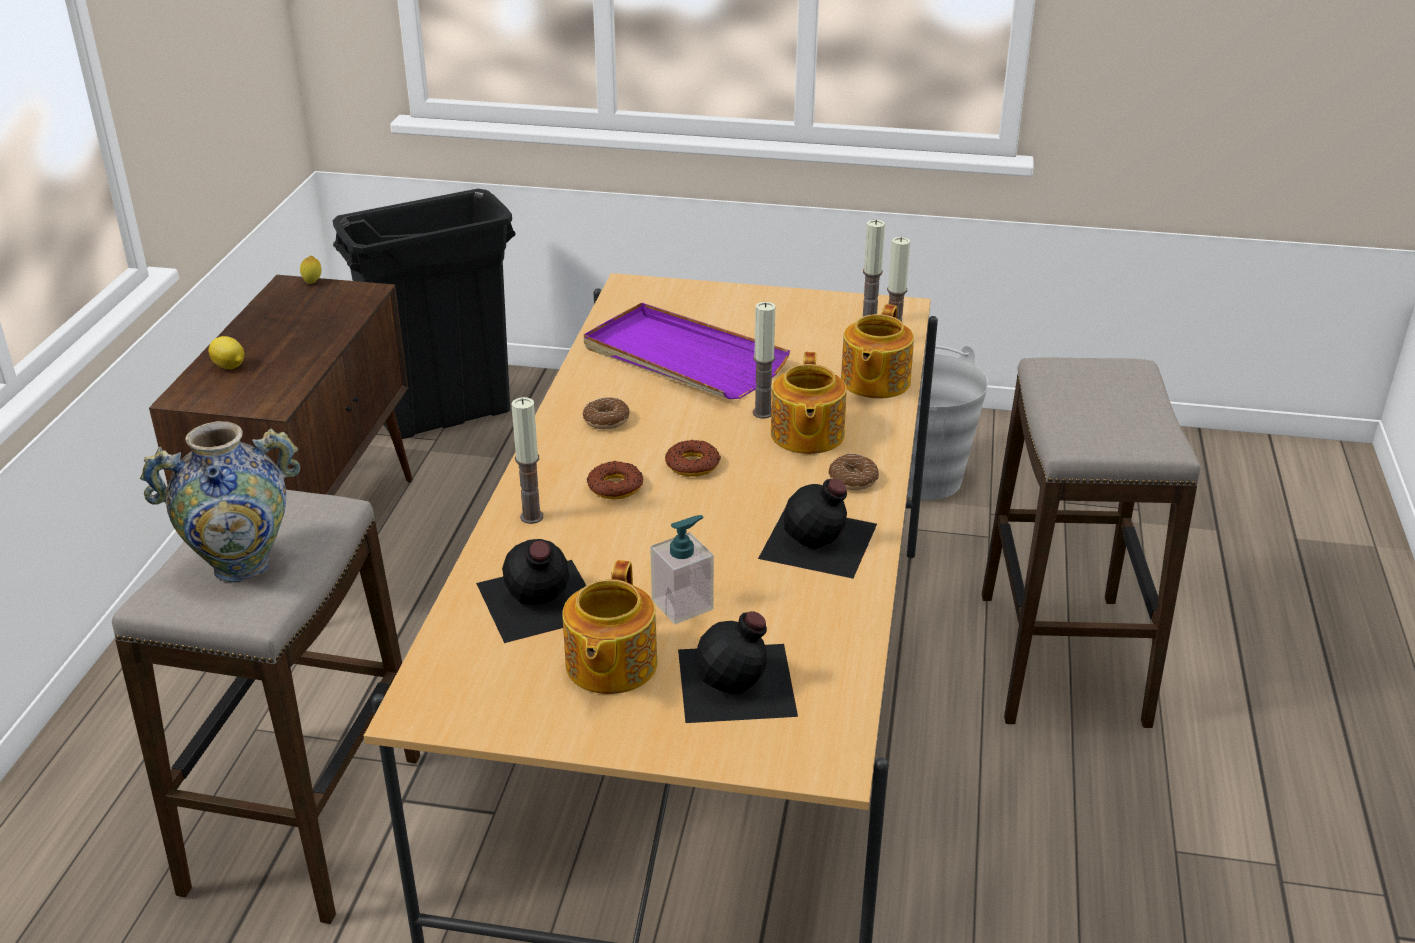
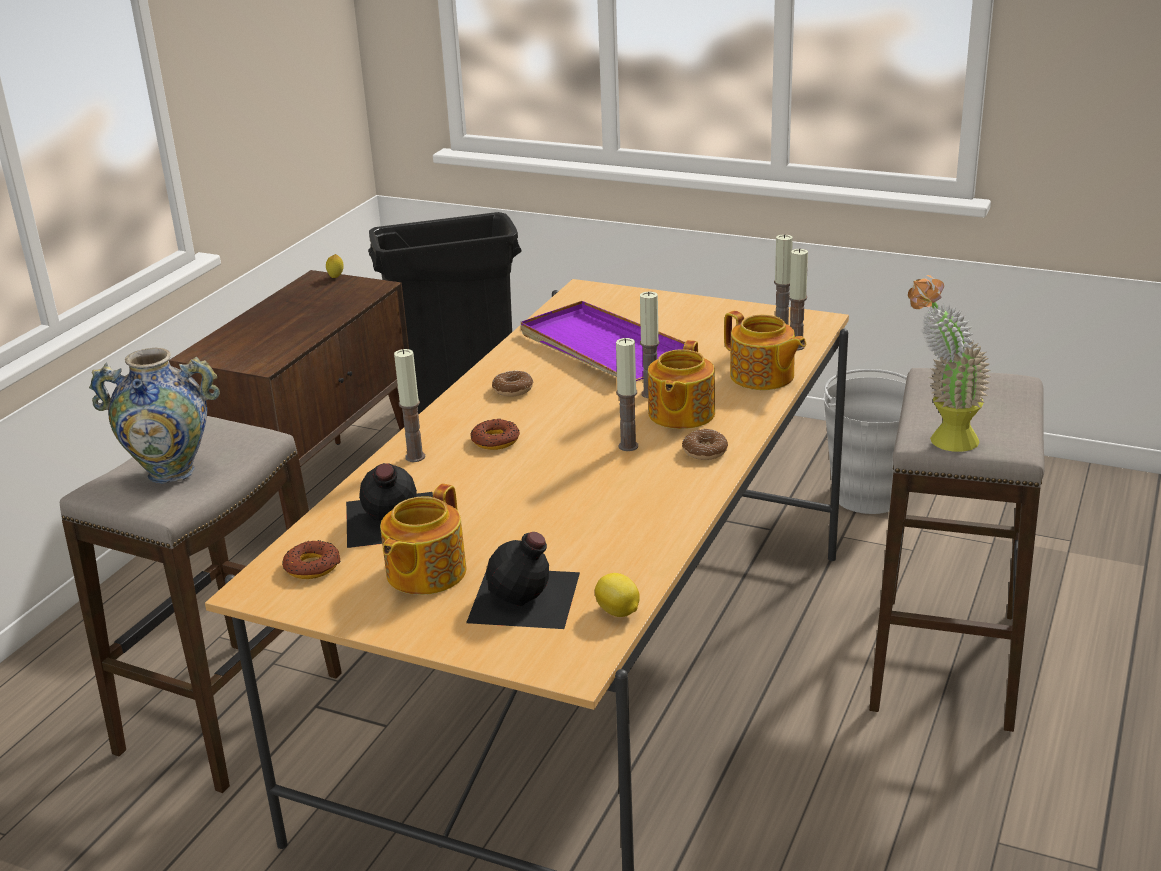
camera: 15 degrees right, 5 degrees down
lemon [208,336,244,369] -> lemon moved to [595,573,640,617]
soap dispenser [650,515,714,624] -> none
donut [665,440,721,477] -> donut moved to [282,540,341,579]
black bottle [758,479,877,579] -> none
teapot [841,304,914,399] -> teapot turned 75 degrees counterclockwise [724,311,806,390]
none -> candle [616,338,638,451]
none -> potted plant [908,275,991,452]

